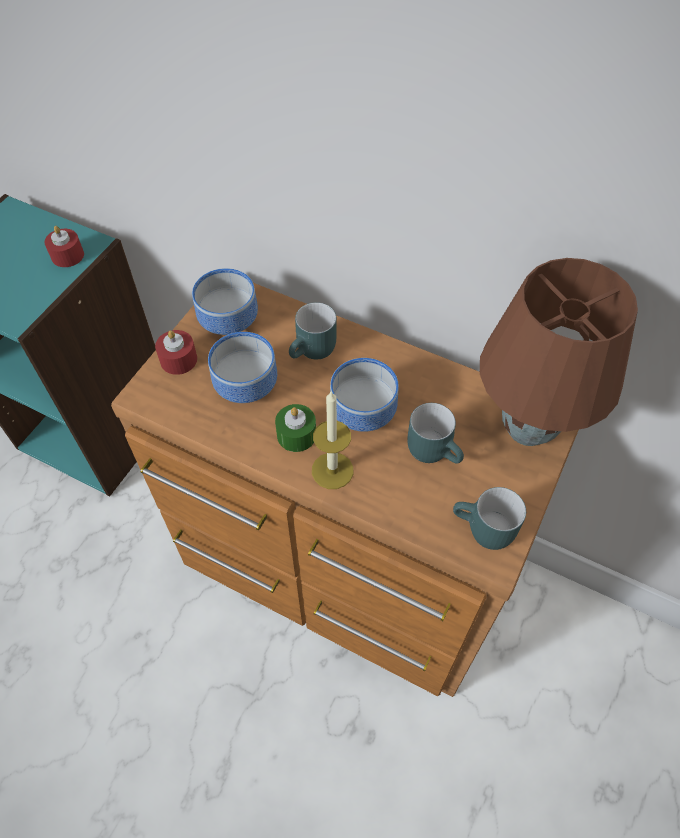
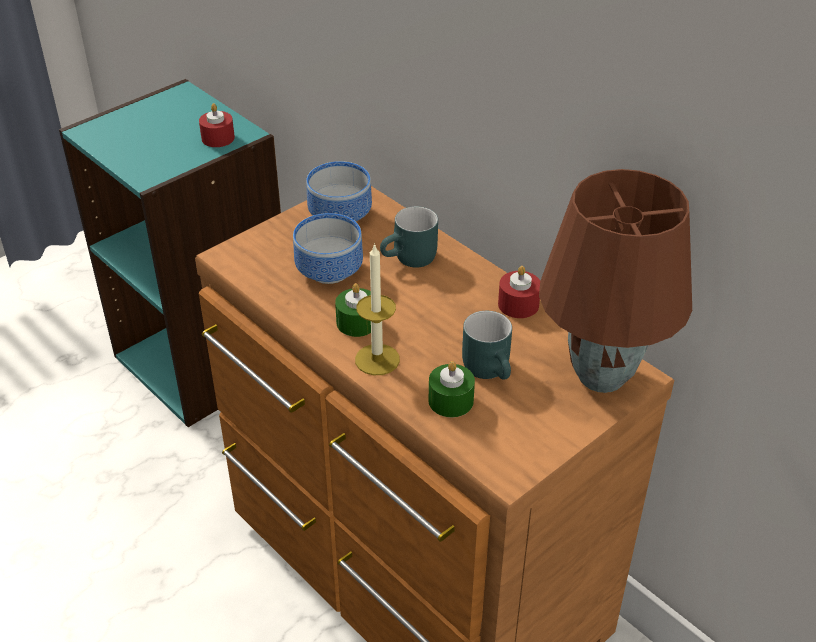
camera: 20 degrees right, 15 degrees down
red candle [155,330,197,375] -> red candle moved to [498,266,540,318]
bowl [330,358,399,432] -> none
turquoise mug [453,487,526,550] -> none
none -> green candle [428,361,475,417]

